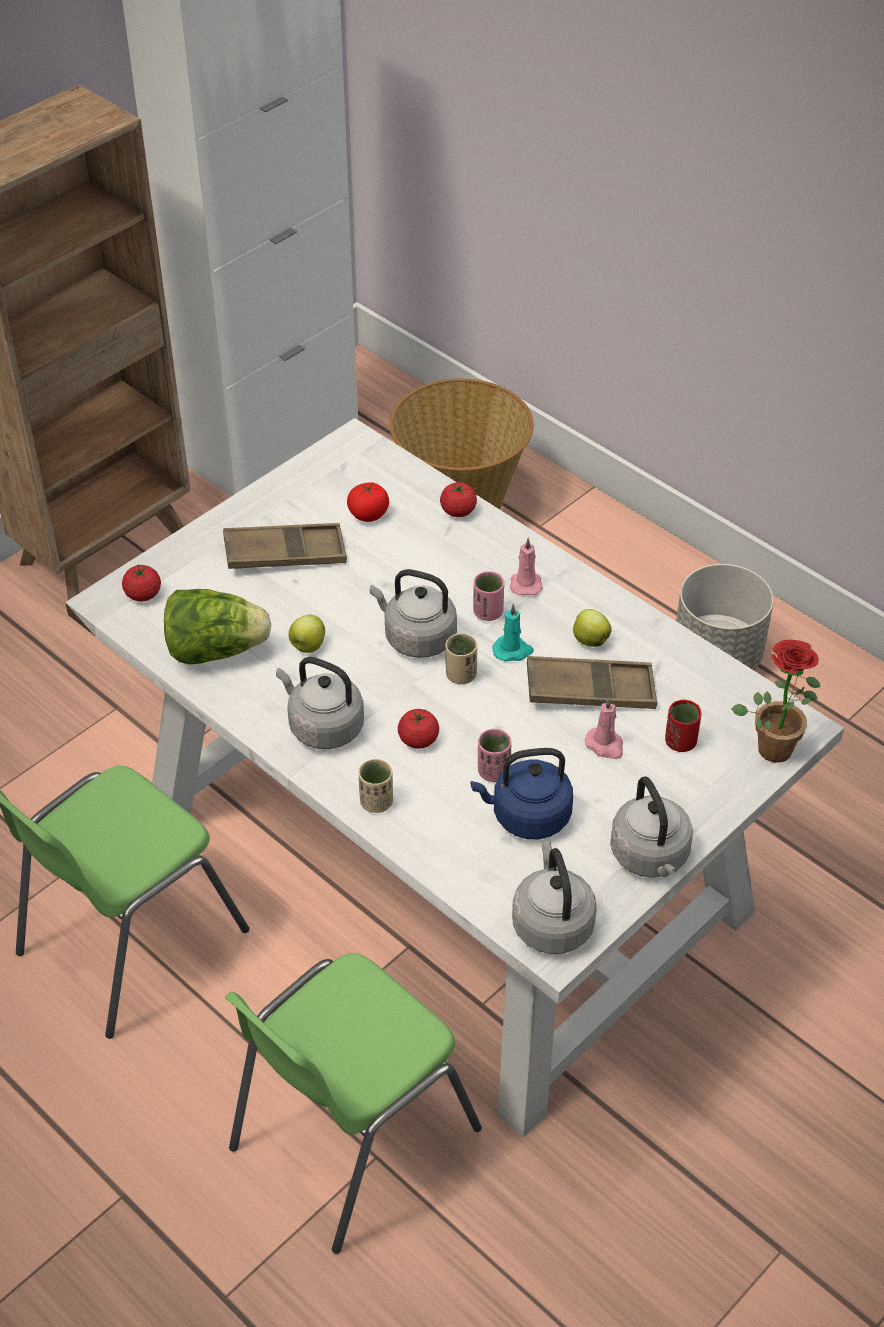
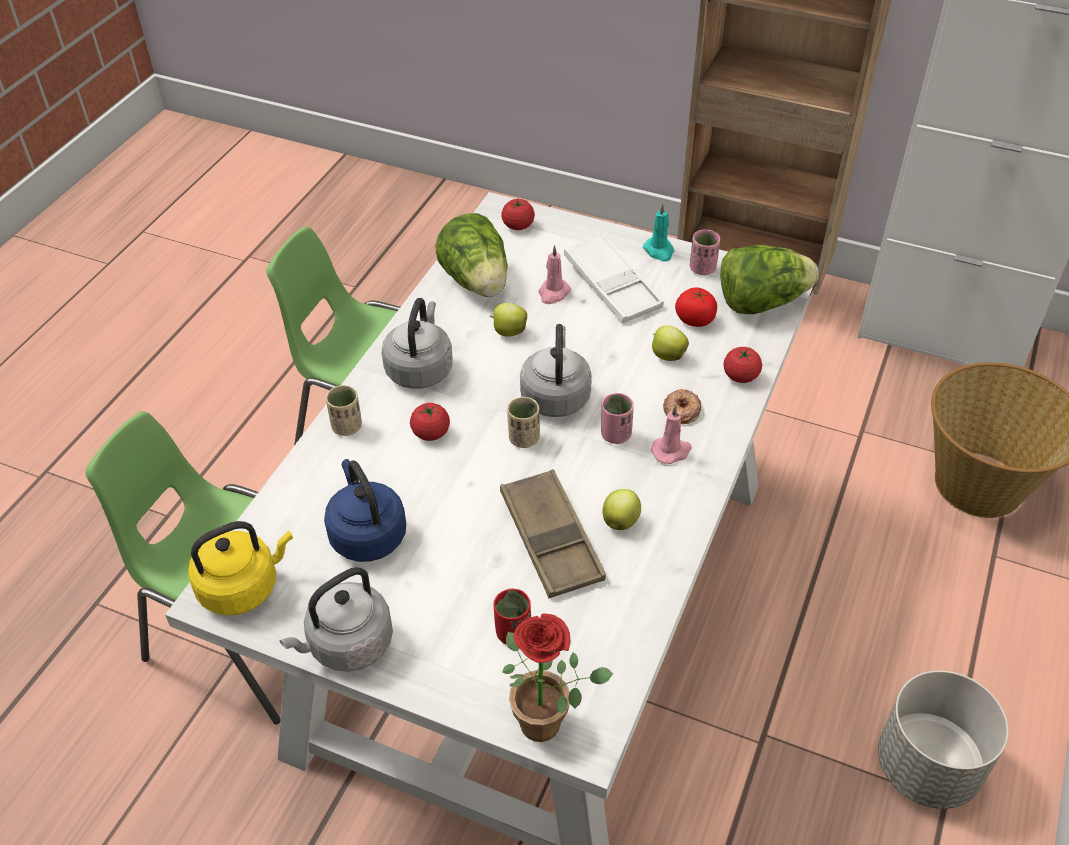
camera: 70 degrees right, 0 degrees up
brown tray [223,523,347,569] -> white tray [564,234,664,323]
pink cup [478,729,512,782] -> pink cup moved to [690,230,720,275]
turquoise candle [493,603,534,662] -> turquoise candle moved to [643,203,674,262]
grey kettle [512,841,597,954] -> yellow kettle [188,521,293,615]
pink candle [585,697,623,759] -> pink candle moved to [539,245,571,304]
none -> apple [652,325,689,361]
none -> donut [663,389,701,424]
none -> lettuce [720,245,819,314]

